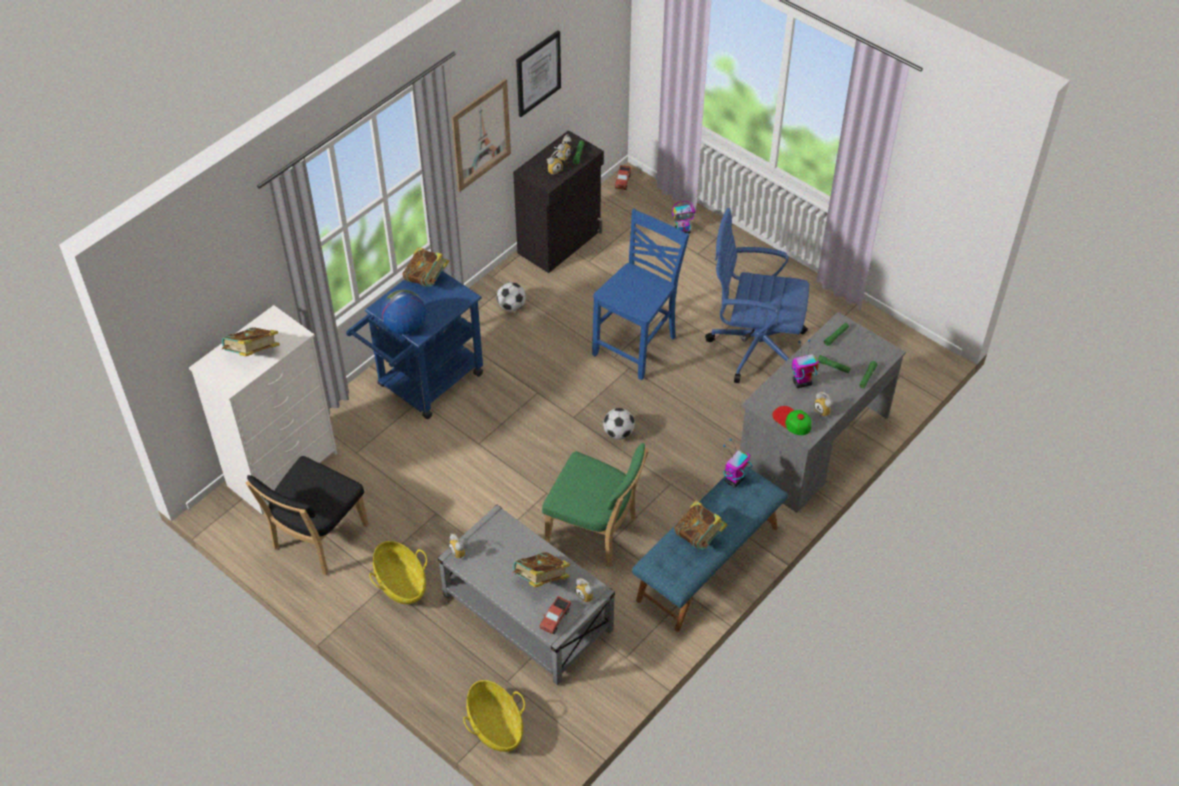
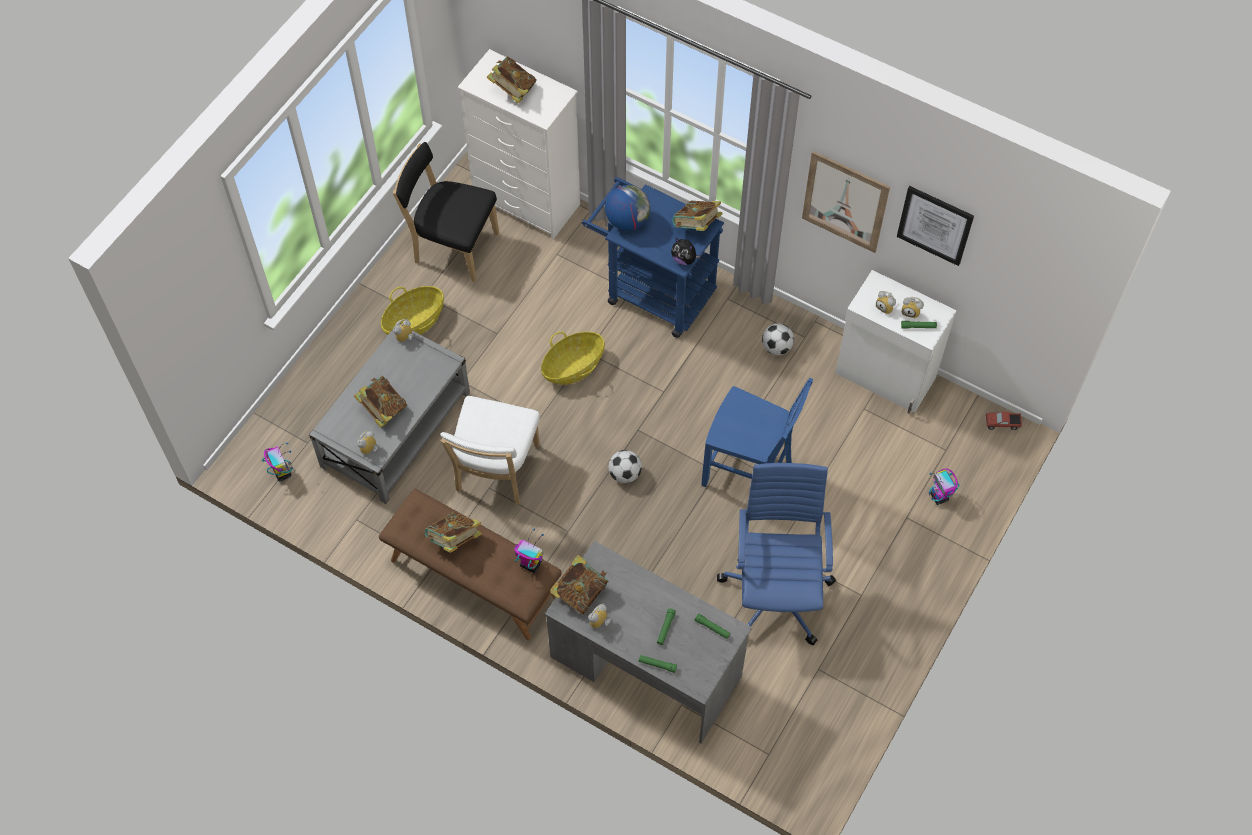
camera: 80 degrees right, 10 degrees up
basket [463,680,525,752] -> basket moved to [541,332,605,385]
black cabinet [513,130,604,273] -> white cabinet [835,270,957,414]
toy truck [540,596,571,634] -> none
green chair [542,443,649,568] -> white chair [440,396,540,505]
blue bench [632,466,788,632] -> brown bench [379,489,562,640]
cap [773,406,811,435] -> book [550,555,608,614]
toy robot [792,339,819,388] -> toy robot moved to [262,443,293,481]
none -> plush toy [671,238,701,265]

